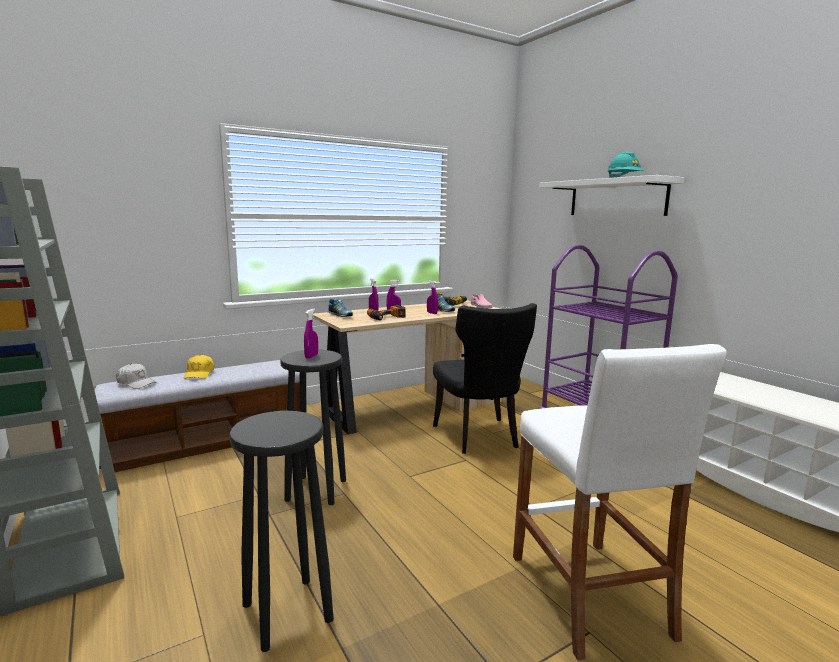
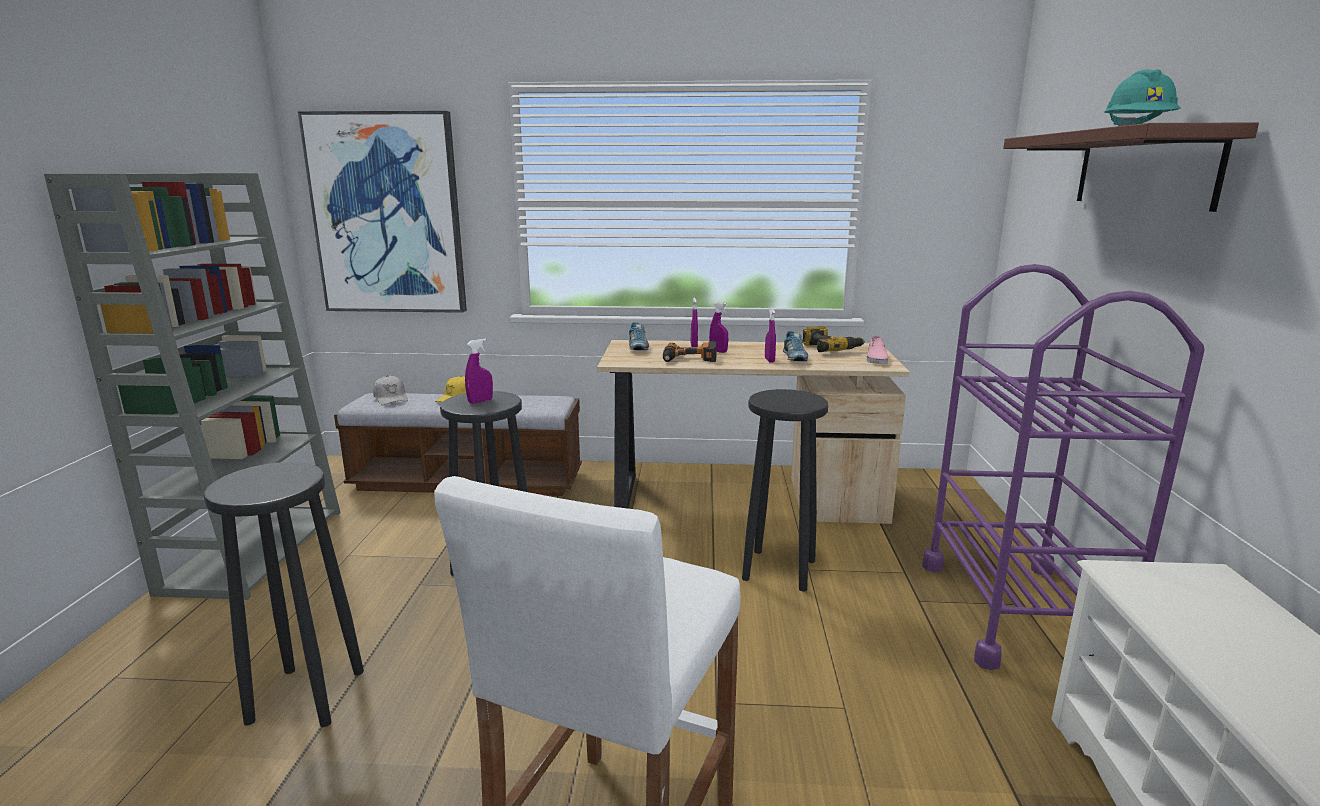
camera: 35 degrees right, 5 degrees up
black chair [433,303,537,454] -> black stool [742,389,828,591]
white shelf [539,175,685,216] -> brown shelf [1003,122,1259,212]
none -> picture [298,111,467,313]

